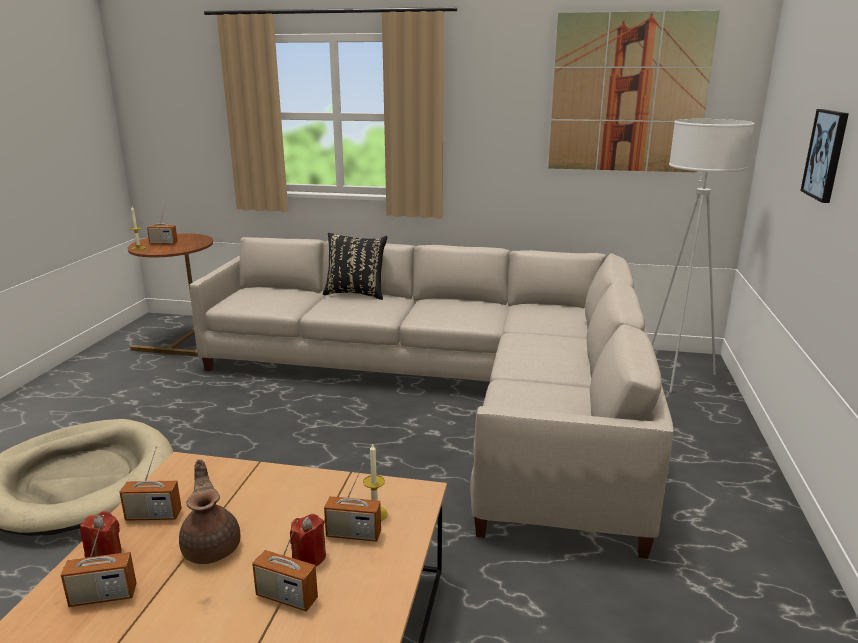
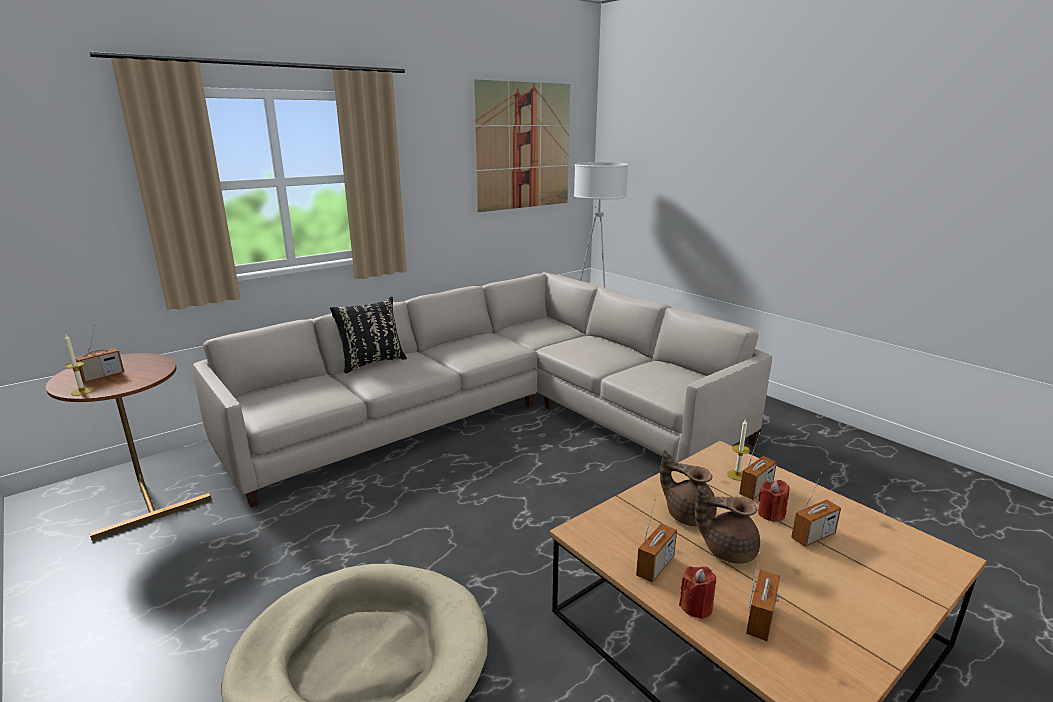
camera: 50 degrees left, 0 degrees up
picture [800,109,849,203] -> none
none -> brown teapot [660,450,717,526]

